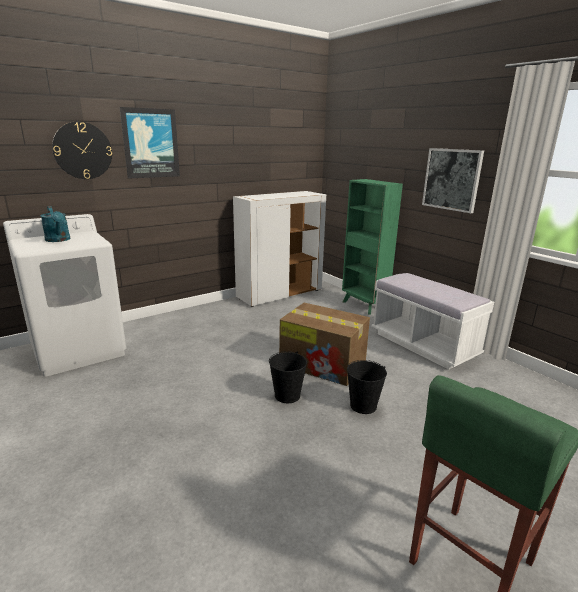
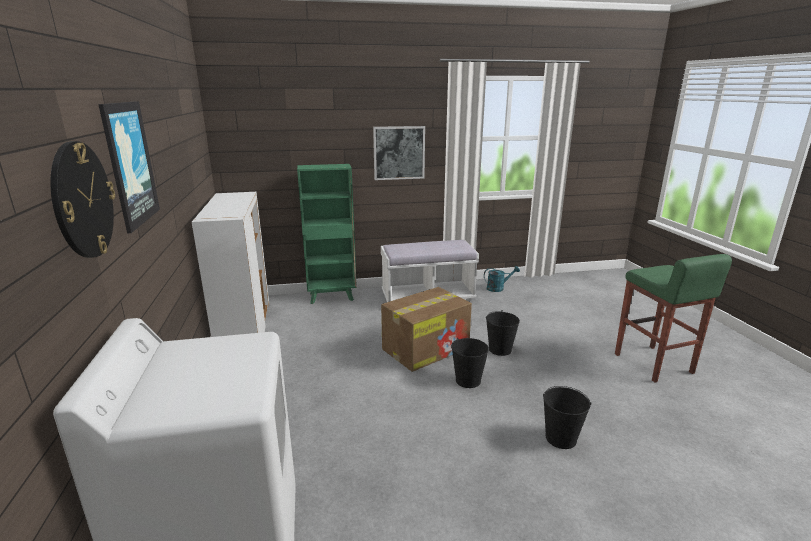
camera: 65 degrees left, 0 degrees up
turquoise watering can [40,206,70,242] -> turquoise watering can moved to [484,266,520,292]
none -> black bucket [543,386,591,449]

